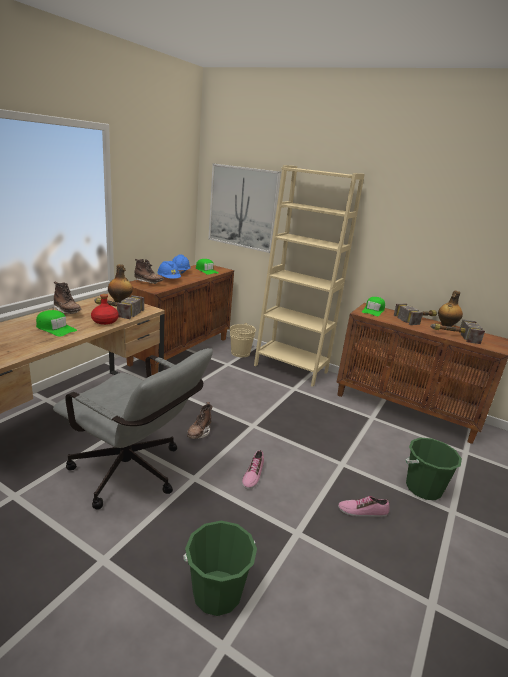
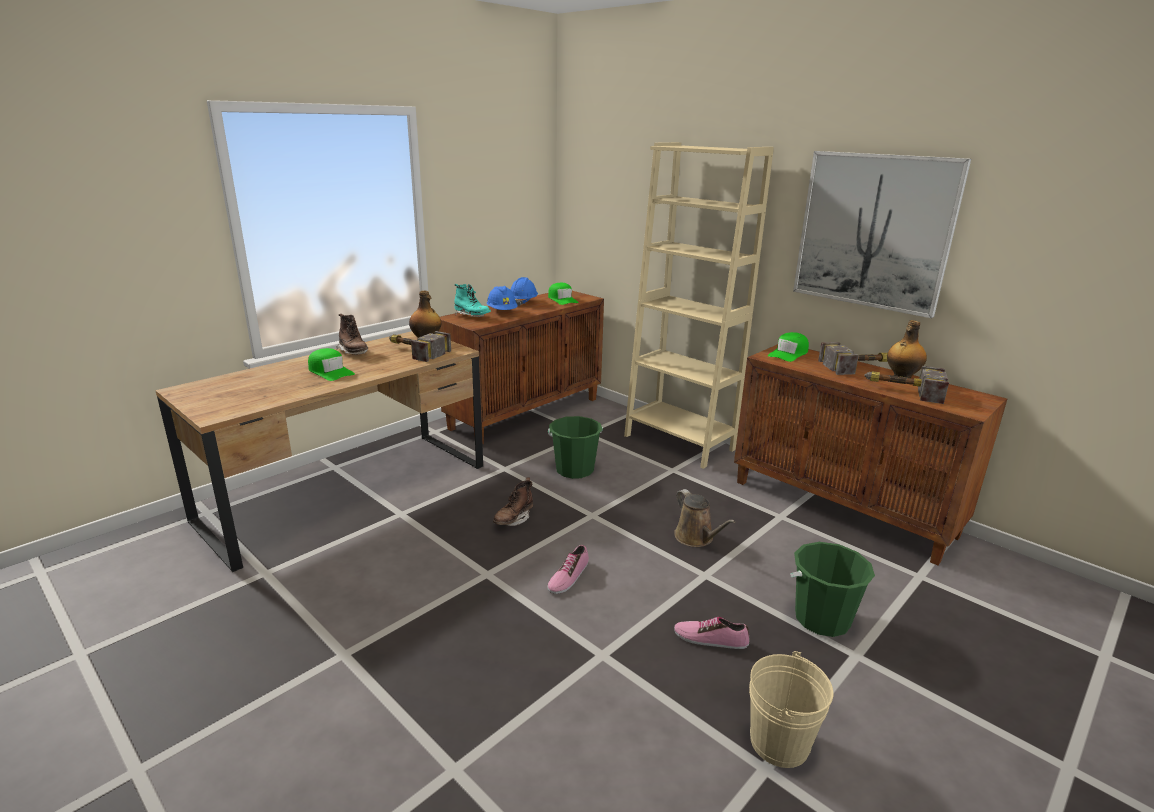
camera: 15 degrees right, 0 degrees up
grey office chair [53,348,213,510] -> none
red bottle [91,294,119,325] -> none
brown boot [134,259,164,284] -> turquoise boot [454,284,491,317]
green bucket [183,521,257,616] -> green bucket moved to [548,416,603,479]
picture [208,164,281,253] -> picture moved to [793,151,971,318]
beige bucket [230,323,256,357] -> beige bucket moved to [749,651,833,768]
none -> brown watering can [674,489,736,547]

